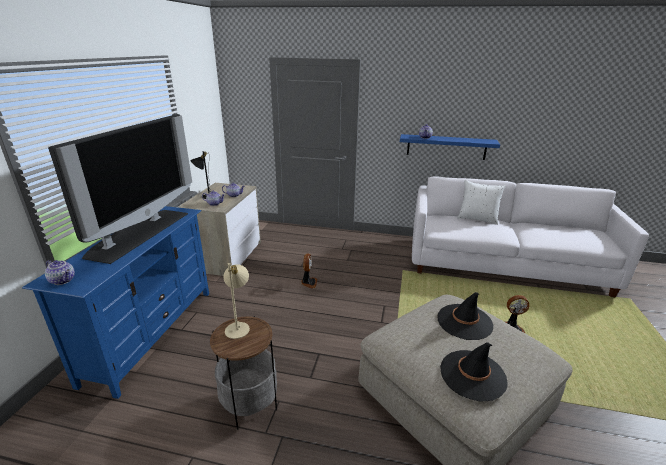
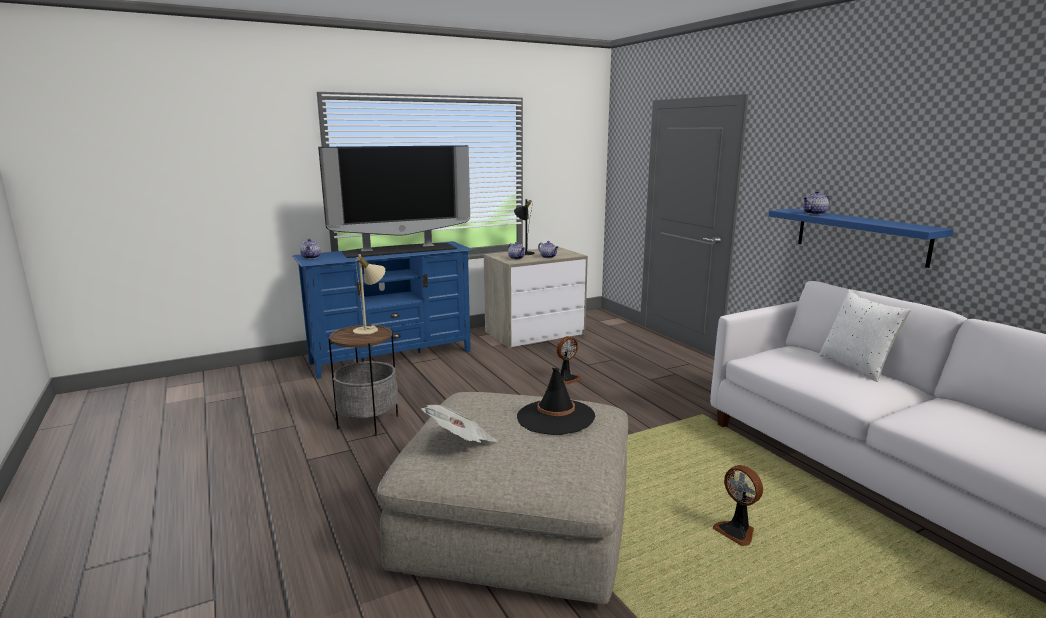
camera: 50 degrees right, 10 degrees down
black hat [440,342,507,402] -> newspaper [421,405,498,443]

